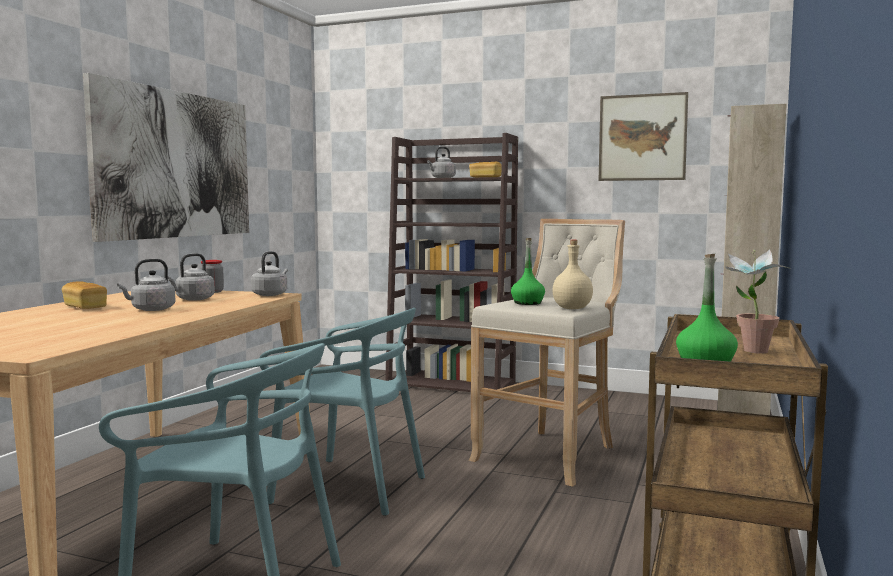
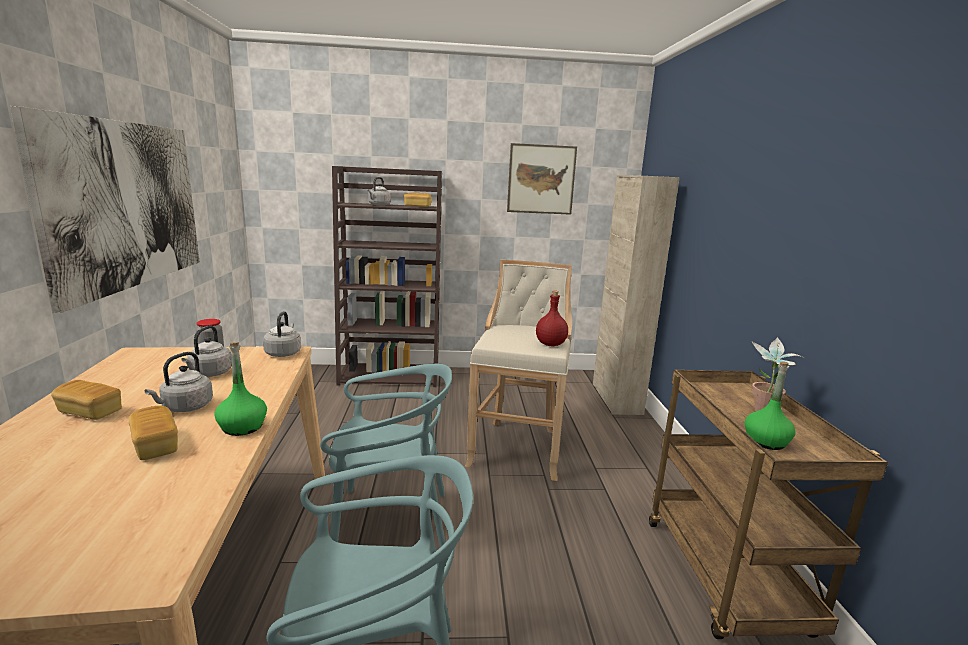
camera: 25 degrees left, 10 degrees up
green bottle [511,238,545,305] -> green bottle moved to [214,342,267,436]
beige bottle [552,240,593,309] -> red bottle [536,291,568,346]
none -> bread [129,406,178,460]

